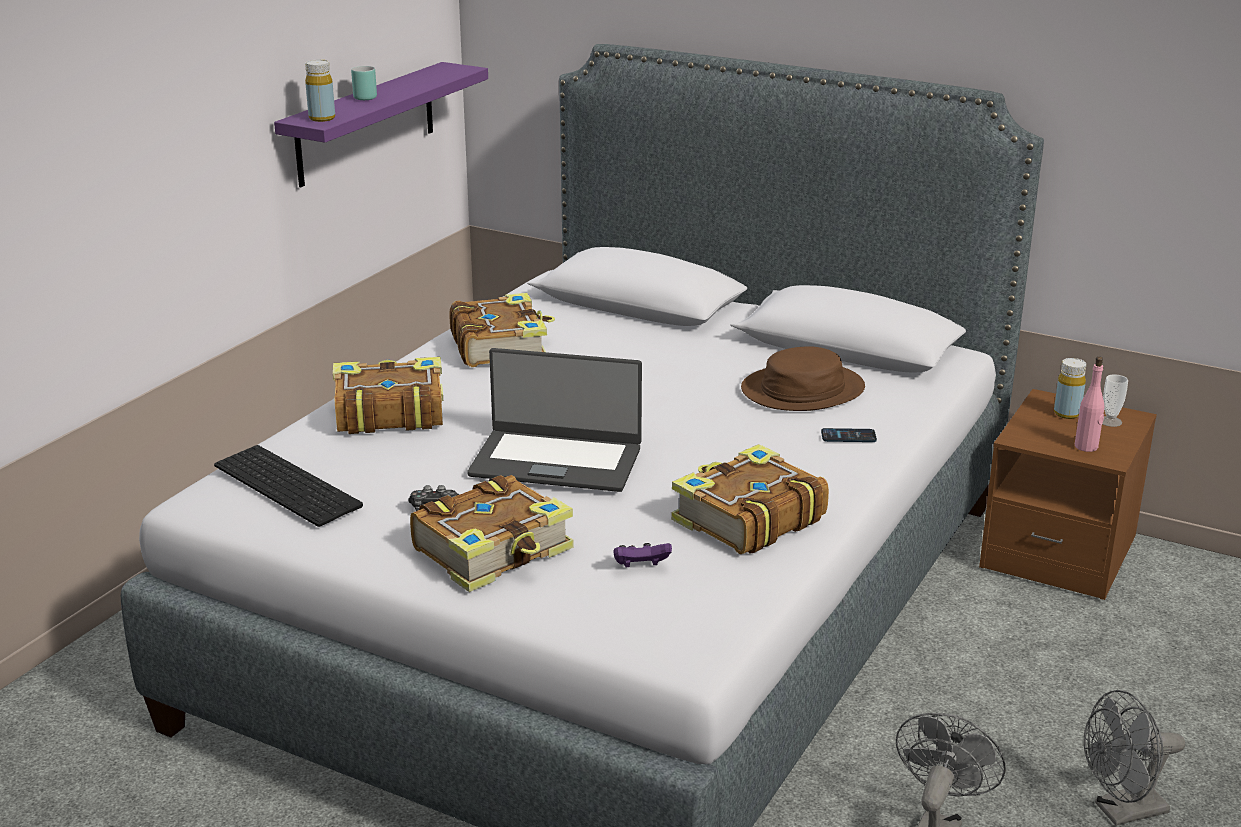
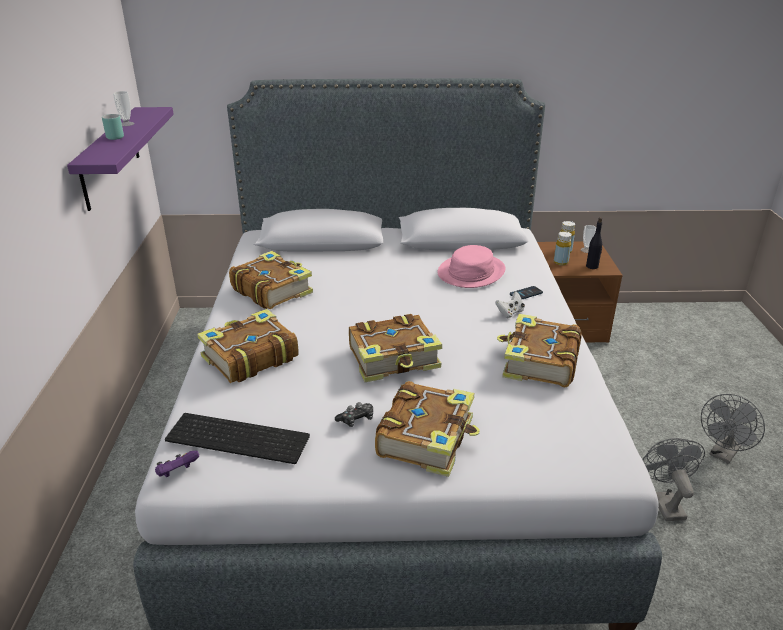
camera: 30 degrees left, 5 degrees up
yellow bottle [305,60,335,122] -> yellow bottle moved to [554,231,572,265]
laptop [467,348,642,492] -> book [349,314,442,382]
purple game controller [613,543,672,568] -> purple game controller moved to [155,450,199,477]
brown hat [741,346,865,411] -> pink hat [437,245,506,288]
pink bottle [1075,357,1104,452] -> black bottle [586,217,602,269]
none -> cup [113,91,135,126]
none -> white game controller [495,291,525,318]

